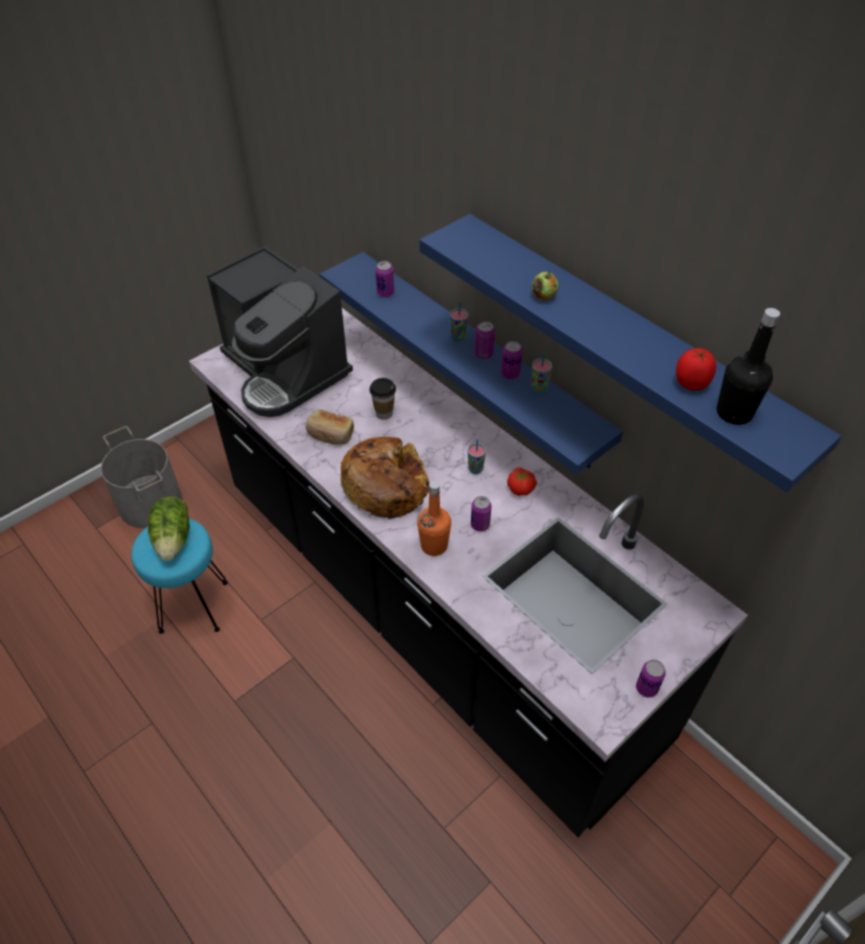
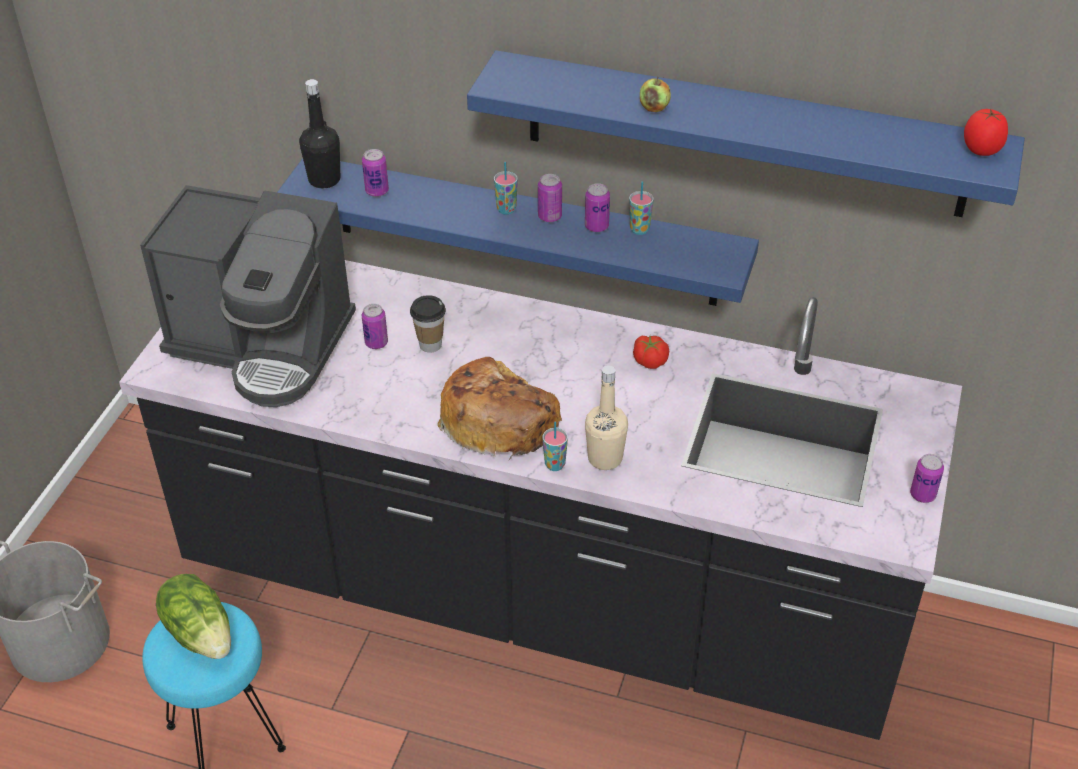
camera: 30 degrees left, 5 degrees down
bread [306,409,354,445] -> none
orange bottle [417,481,451,556] -> beige bottle [585,366,628,470]
cup [468,439,486,474] -> cup moved to [543,422,568,471]
can [471,496,491,532] -> can moved to [362,304,388,349]
tomato [676,348,716,391] -> tomato moved to [964,109,1008,156]
black bottle [716,308,780,425] -> black bottle moved to [299,79,340,188]

